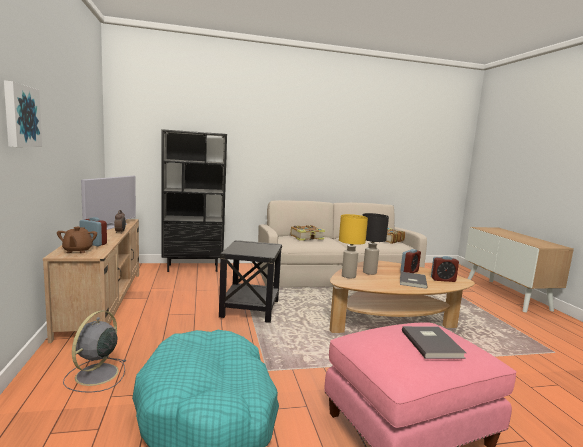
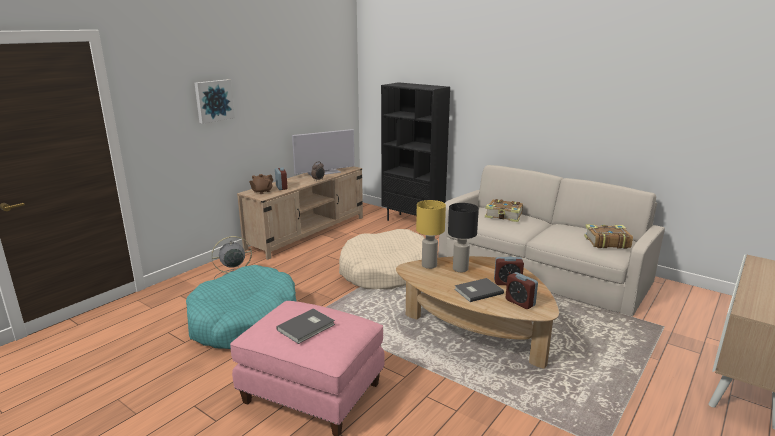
camera: 50 degrees right, 10 degrees up
black side table [219,240,282,323] -> beige dog bed [339,229,425,289]

